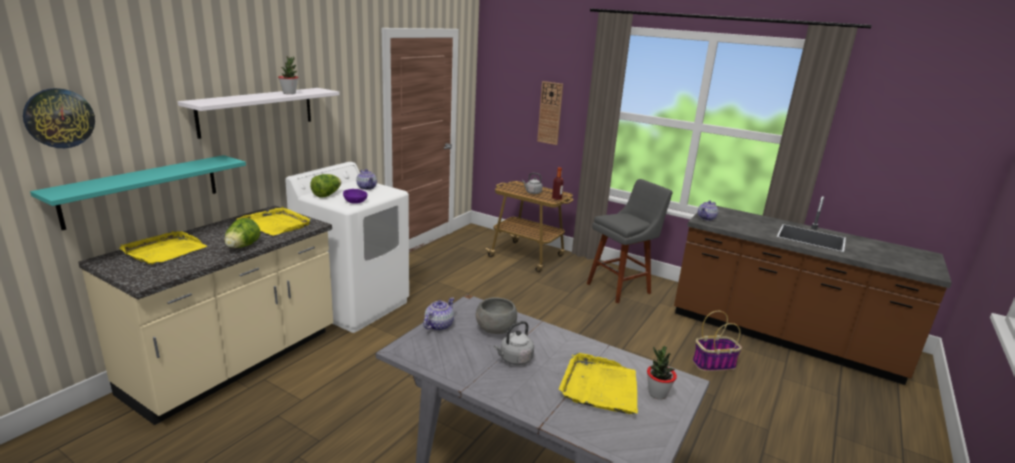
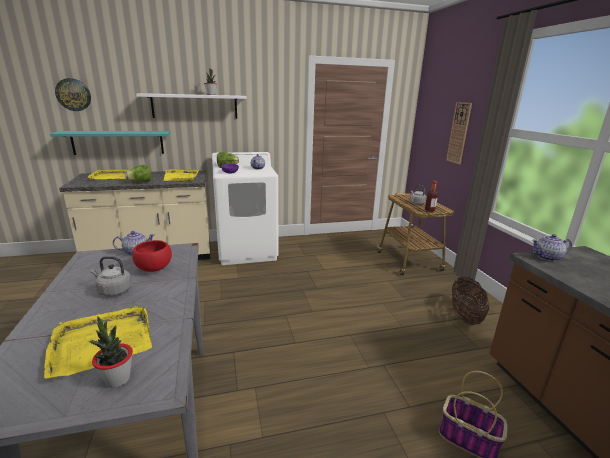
camera: 45 degrees right, 0 degrees up
grey bowl [476,298,517,334] -> red bowl [132,240,172,272]
grey stool [587,179,673,303] -> basket [452,277,489,325]

